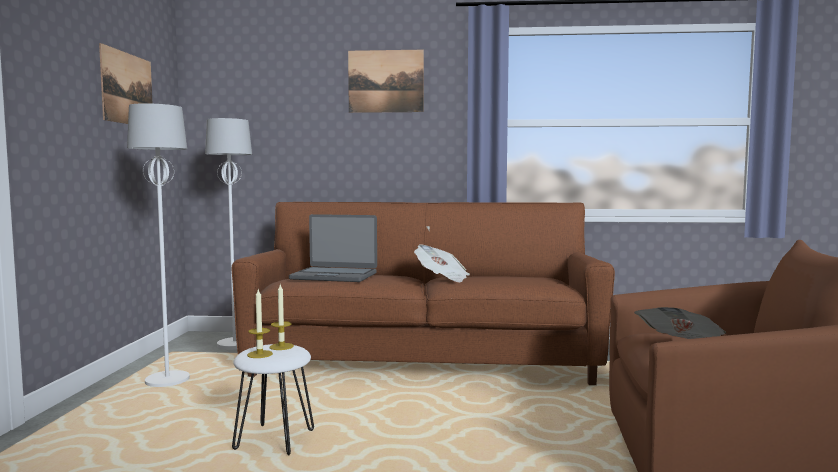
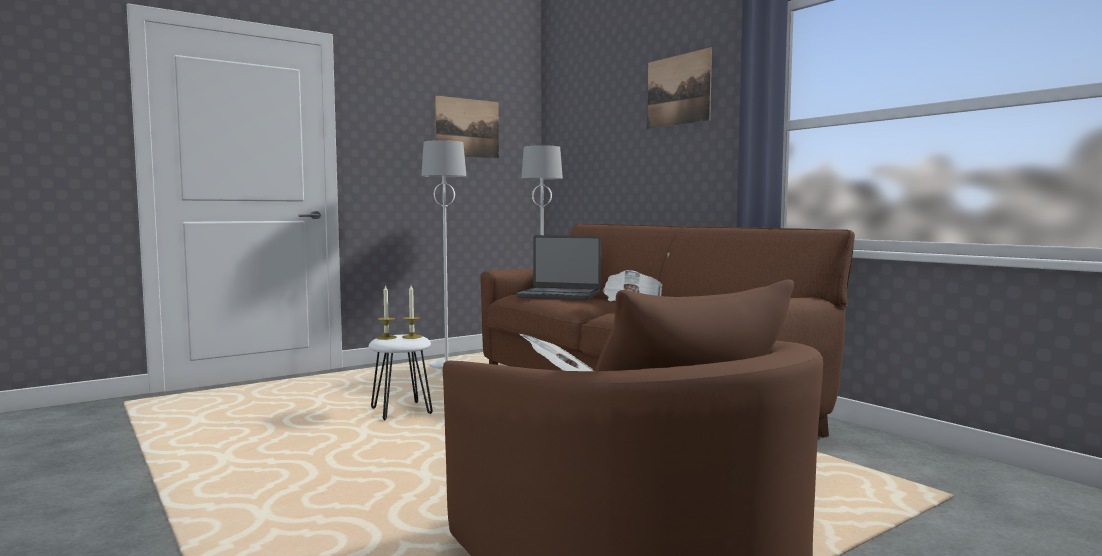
camera: 50 degrees right, 0 degrees up
laptop [289,214,377,282] -> laptop turned 45 degrees counterclockwise [516,235,601,300]

